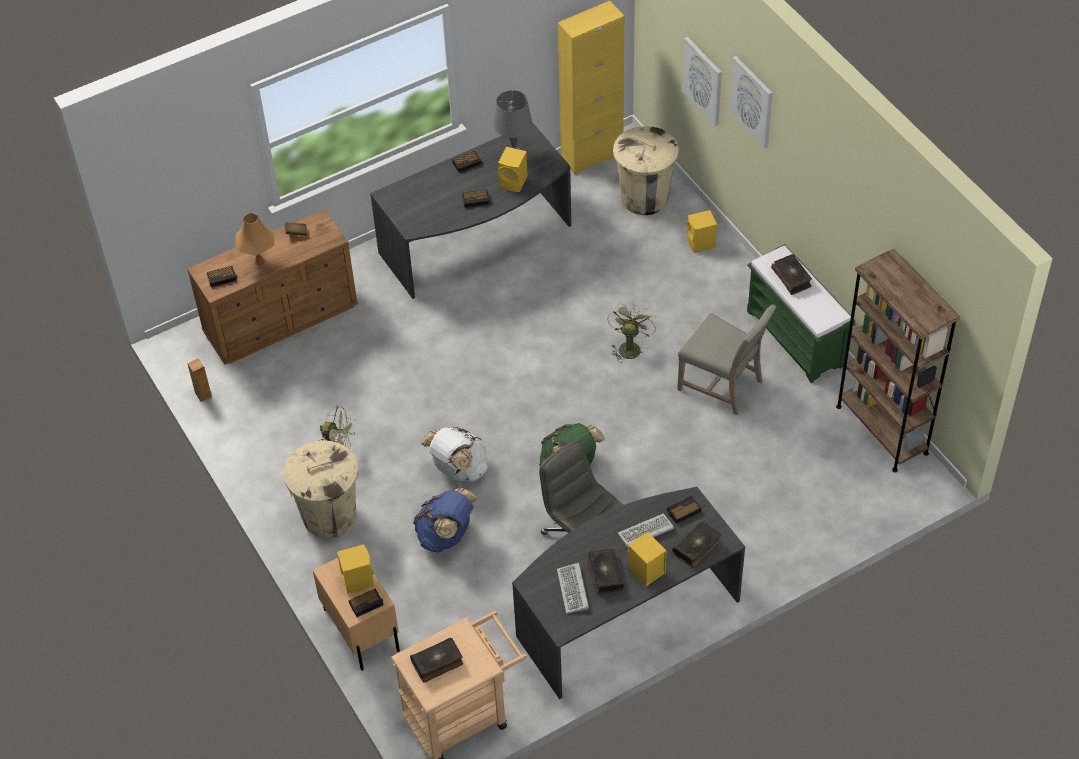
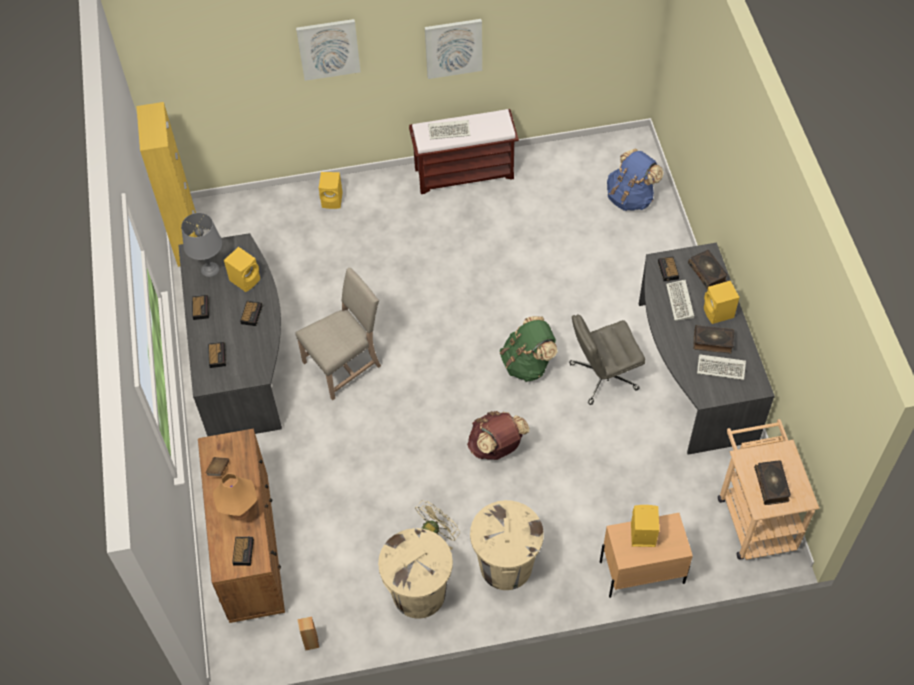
camera: 70 degrees left, 5 degrees up
alarm clock [349,589,383,617] -> alarm clock moved to [208,342,226,368]
blue backpack [413,488,478,553] -> blue backpack moved to [607,149,664,211]
white backpack [421,427,488,481] -> brown backpack [467,411,530,460]
beige fan [607,303,656,363] -> none
beige trash can [613,126,679,215] -> beige trash can moved to [378,528,453,619]
beige chair [677,304,777,415] -> beige chair moved to [295,268,381,400]
picture [682,37,722,127] -> picture moved to [425,19,482,79]
green bench [747,244,855,383] -> brown bench [409,109,519,194]
book [771,254,812,295] -> keyboard [428,120,470,139]
brown bookcase [836,248,960,472] -> none

